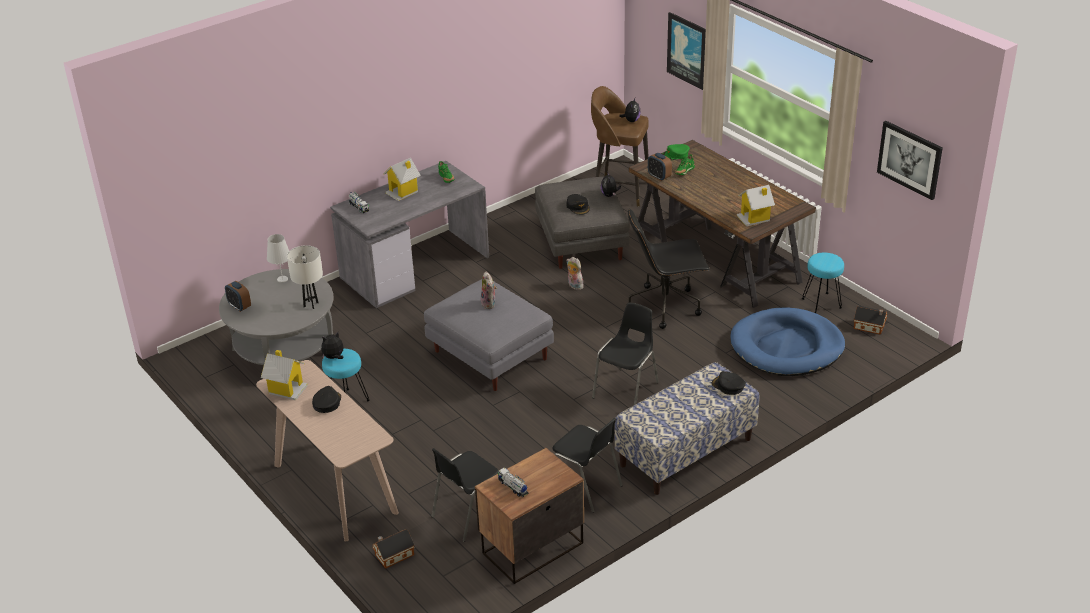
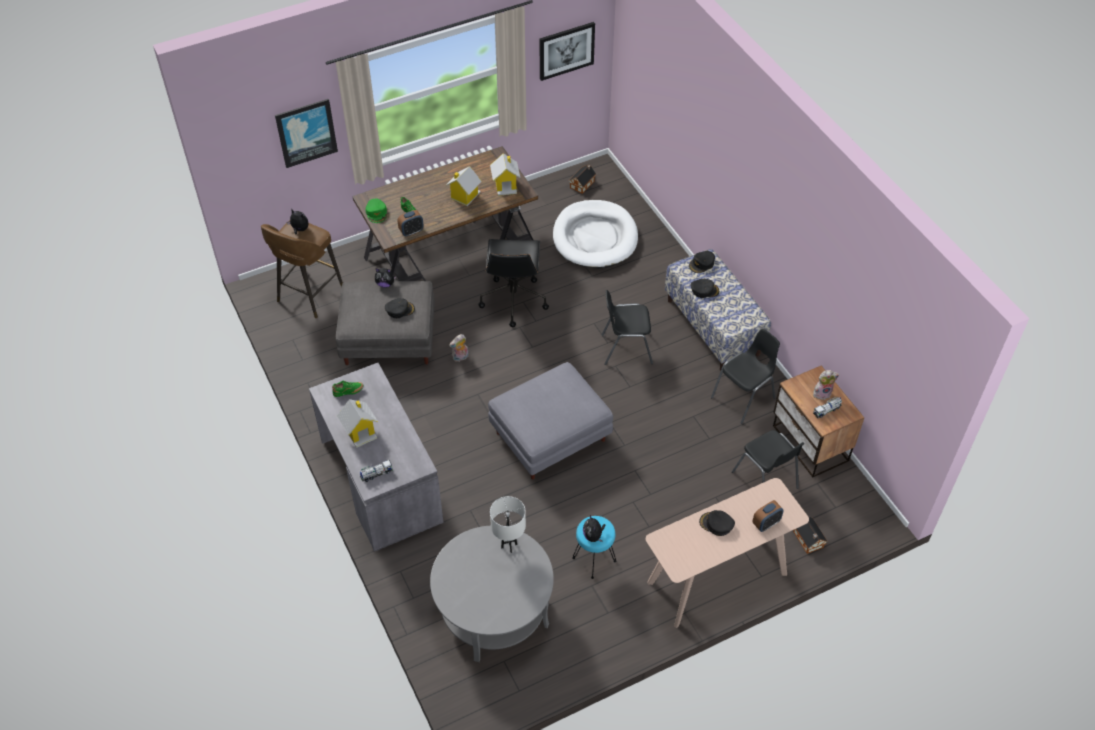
camera: 80 degrees left, 15 degrees up
alarm clock [225,281,251,312] -> alarm clock moved to [752,500,784,532]
toy house [261,350,308,400] -> toy house moved to [446,166,482,206]
white table lamp [267,234,289,283] -> none
plush toy [481,272,497,309] -> plush toy moved to [813,370,839,400]
black chair [592,302,659,405] -> black chair turned 45 degrees counterclockwise [601,290,653,365]
blue dog bed [730,307,845,376] -> white dog bed [553,200,638,268]
turquoise stool [802,253,844,314] -> none
none -> black cap [691,279,719,298]

